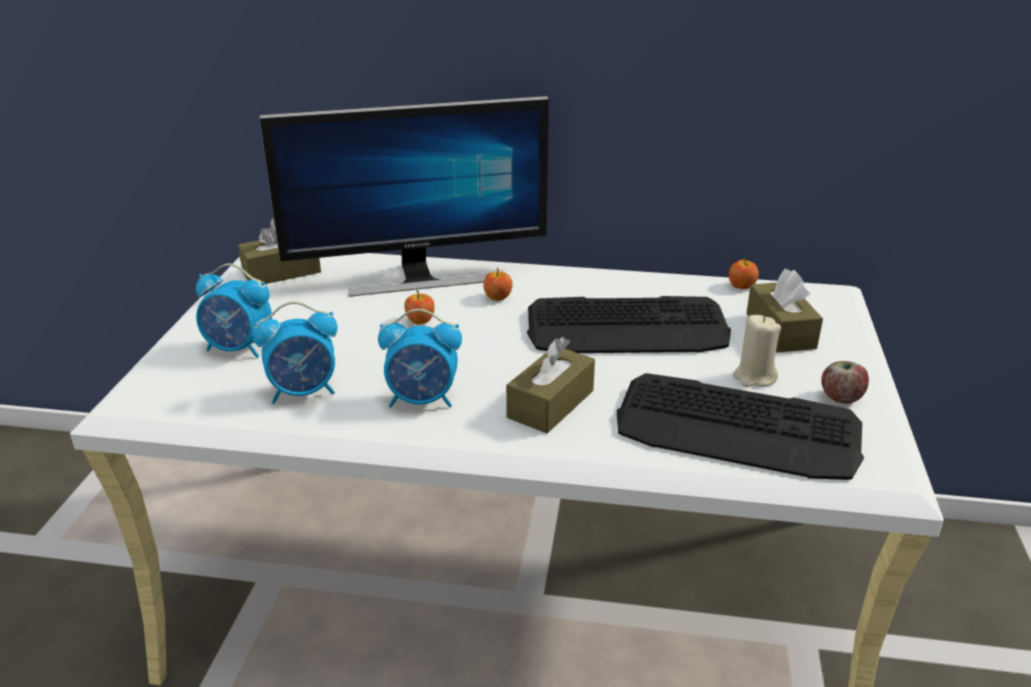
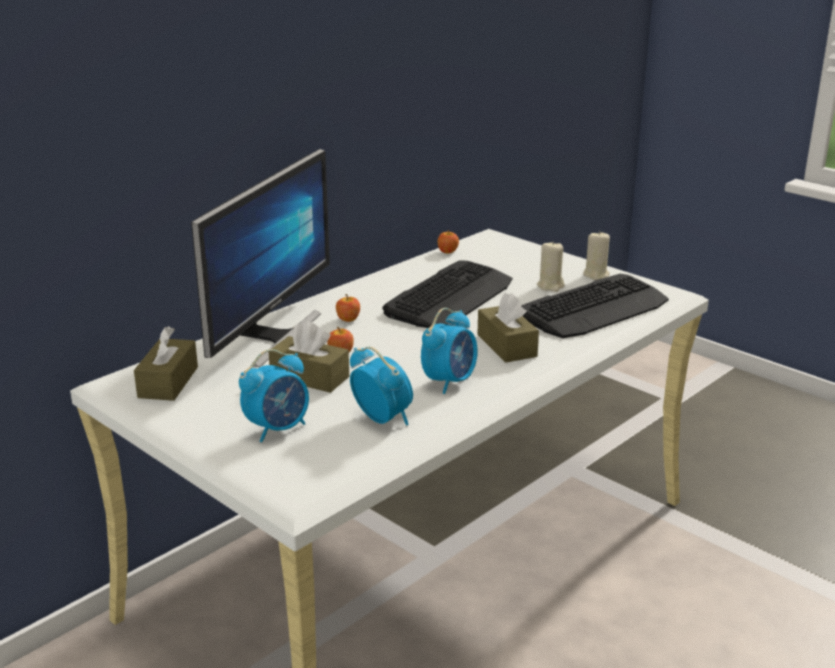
camera: 55 degrees left, 5 degrees down
alarm clock [253,301,338,404] -> alarm clock turned 60 degrees counterclockwise [350,347,413,426]
brown tissue box [746,269,823,353] -> brown tissue box moved to [269,321,349,393]
apple [821,361,869,404] -> beige candle [583,231,610,280]

